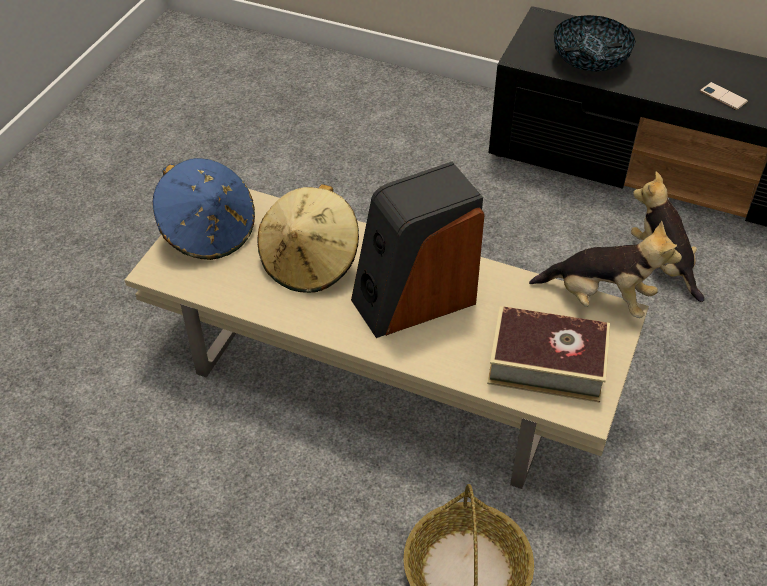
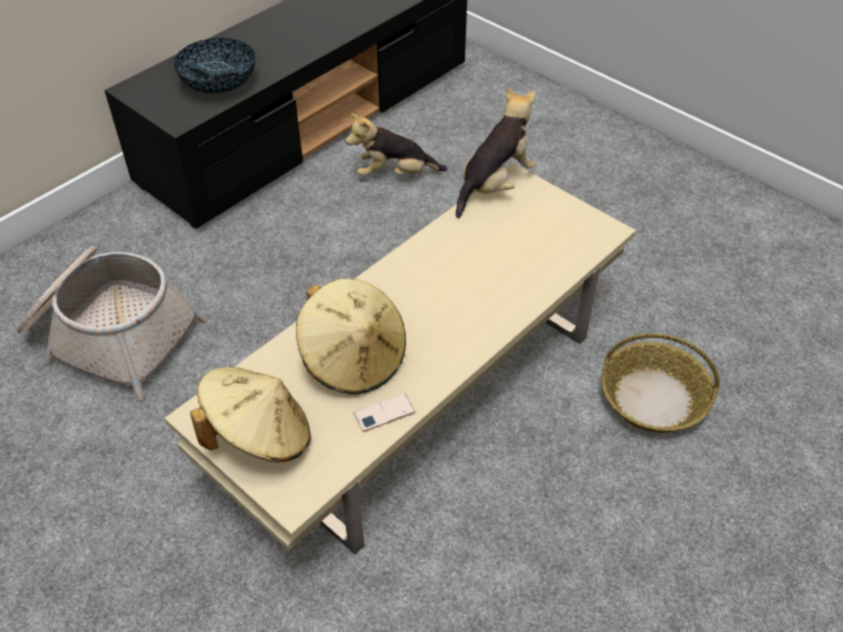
camera: 70 degrees left, 0 degrees up
blue hat [153,158,255,260] -> beige hat [190,367,310,462]
speaker [351,162,485,338] -> none
book [487,306,610,403] -> none
phone [700,82,748,110] -> phone moved to [353,393,415,432]
none -> basket [16,246,207,401]

